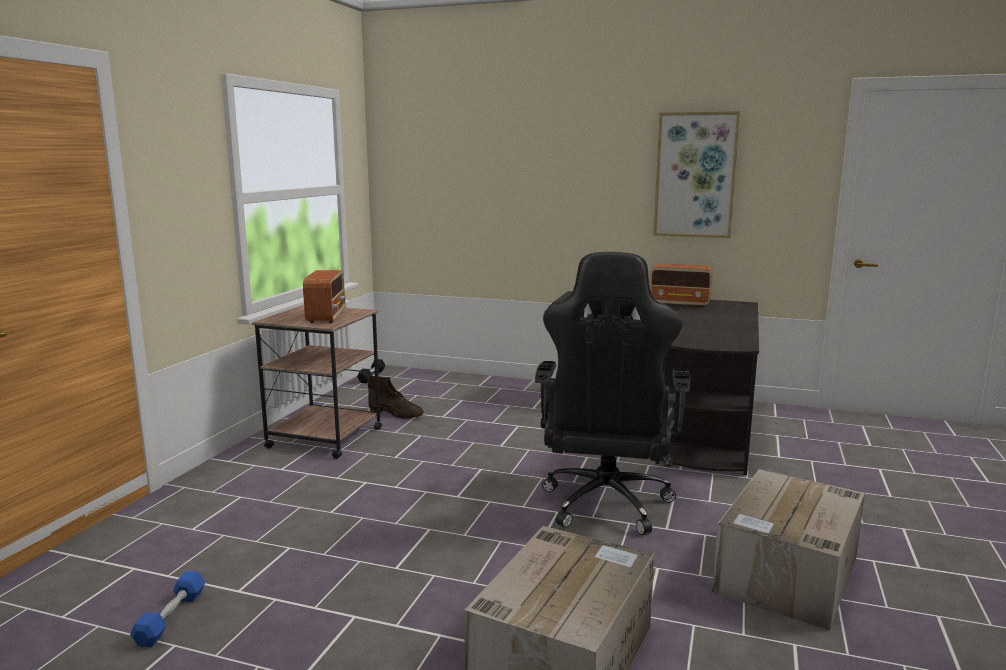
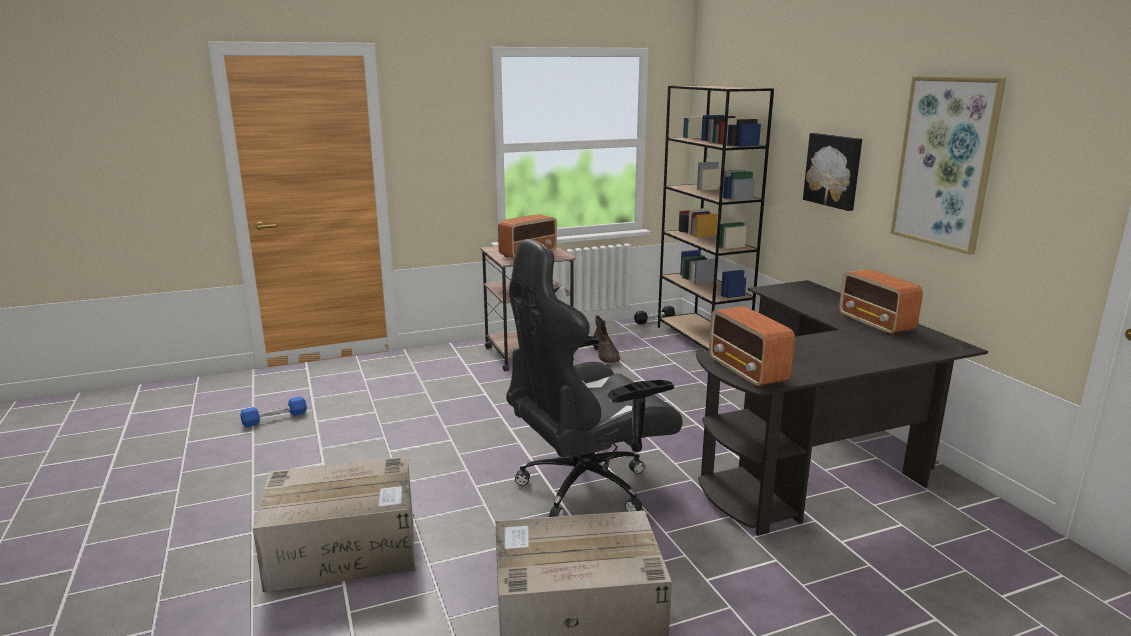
camera: 50 degrees right, 5 degrees up
none -> beige bookcase [658,85,774,350]
none -> radio [709,306,795,388]
none -> picture [803,133,862,211]

